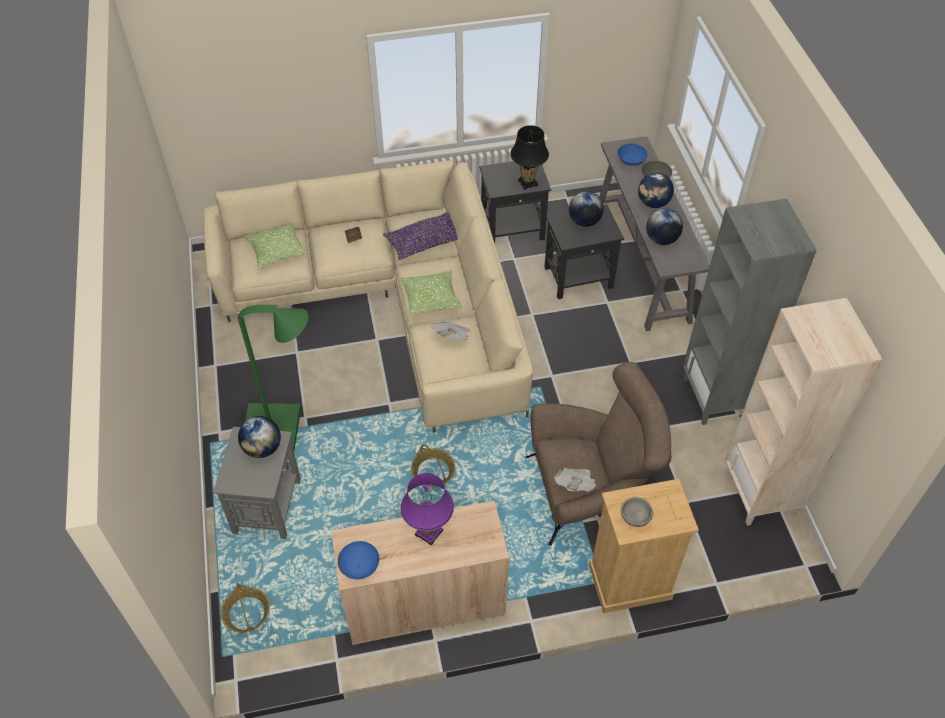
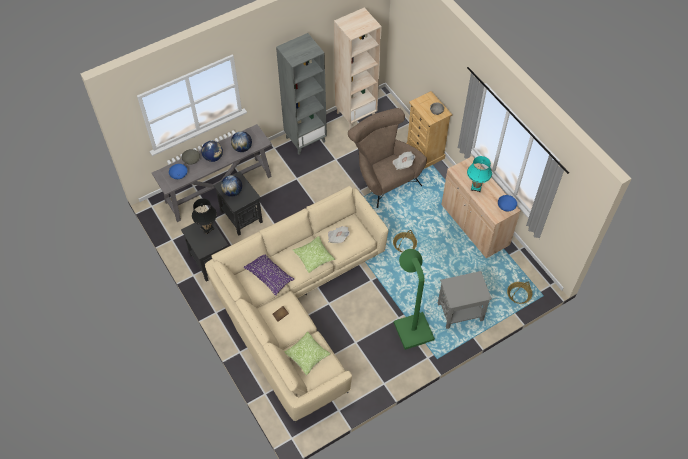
camera: 110 degrees left, 5 degrees up
globe [238,416,281,458] -> none
purple table lamp [401,473,454,546] -> turquoise table lamp [467,156,492,192]

